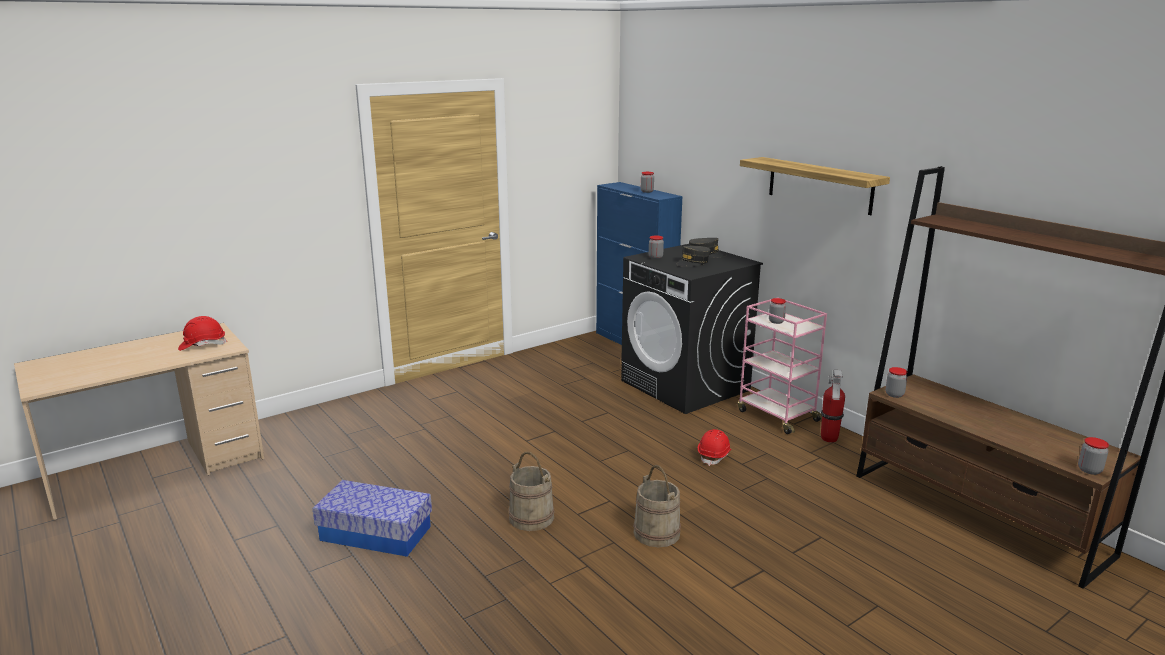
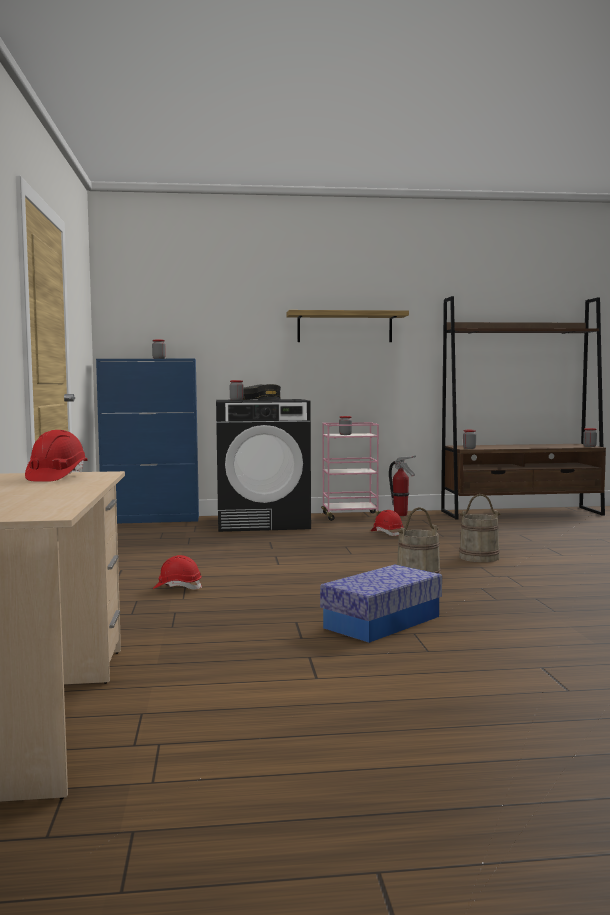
camera: 60 degrees left, 15 degrees down
none -> red hard hat [153,555,202,590]

